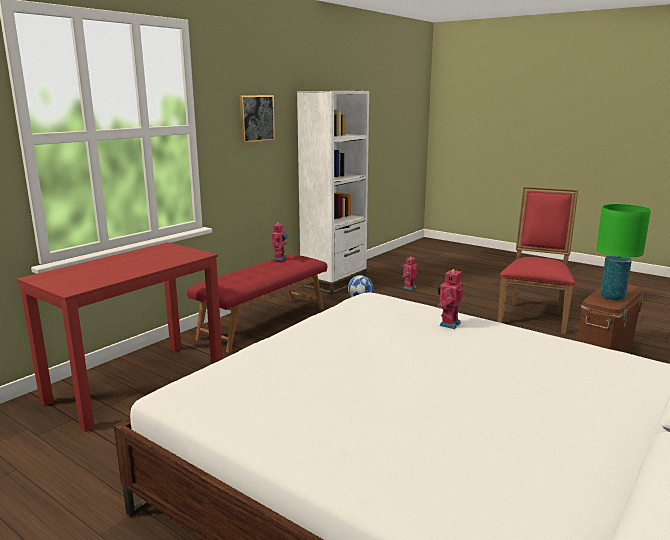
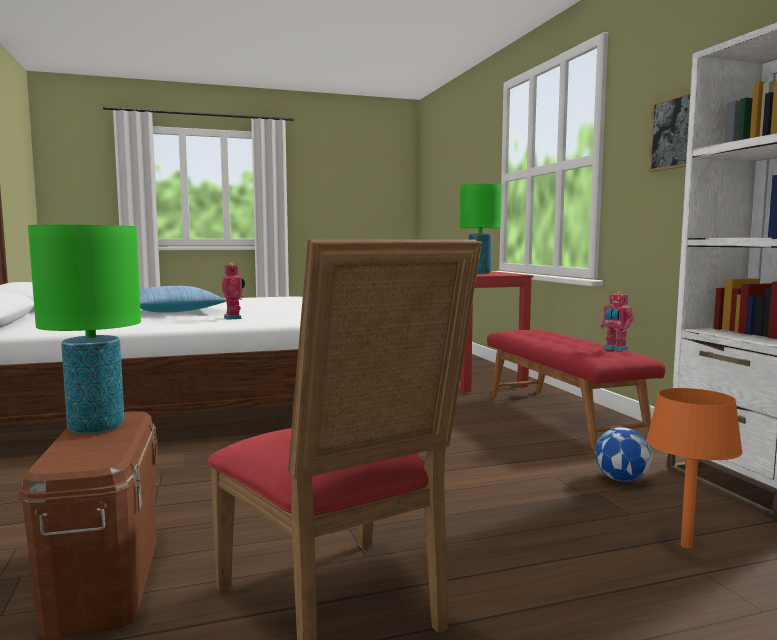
camera: 125 degrees right, 10 degrees down
toy robot [402,256,417,290] -> orange table lamp [646,388,743,549]
none -> pillow [140,286,226,313]
none -> green table lamp [460,184,502,274]

